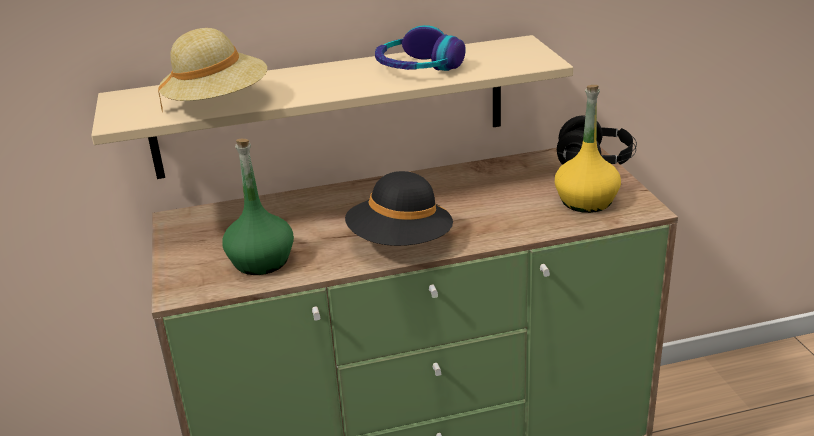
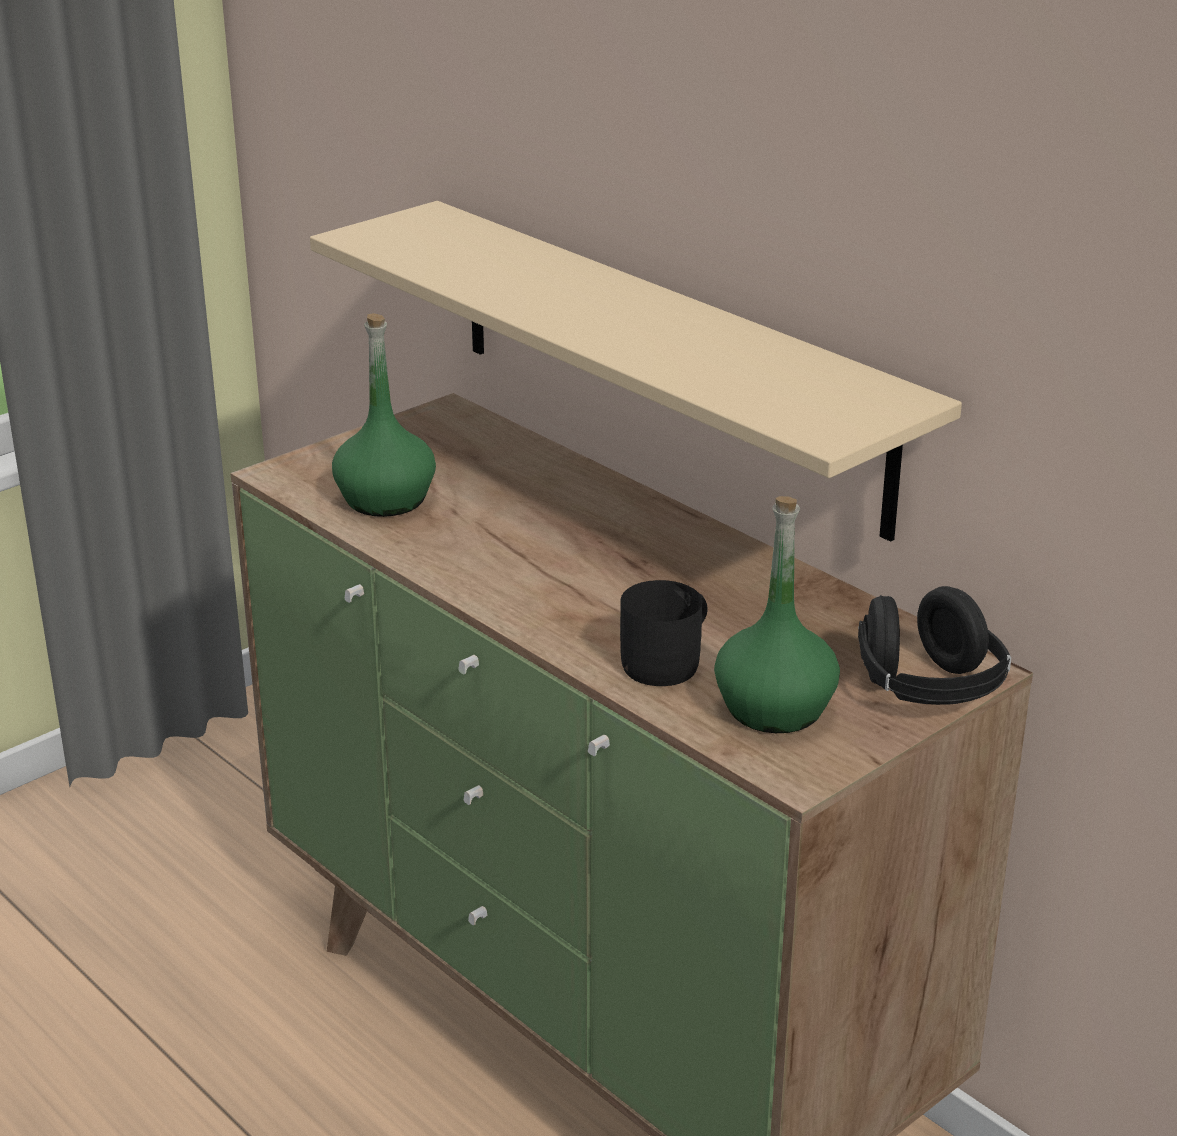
camera: 60 degrees right, 0 degrees up
beige hat [158,28,267,111] -> none
black hat [345,171,453,246] -> none
headphones [375,25,466,71] -> none
yellow bottle [555,85,621,213] -> green bottle [714,496,840,733]
none -> black mug [620,580,708,686]

